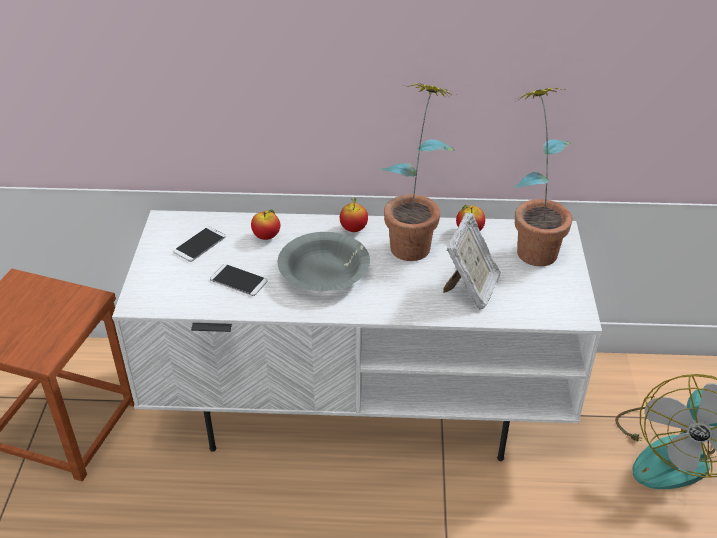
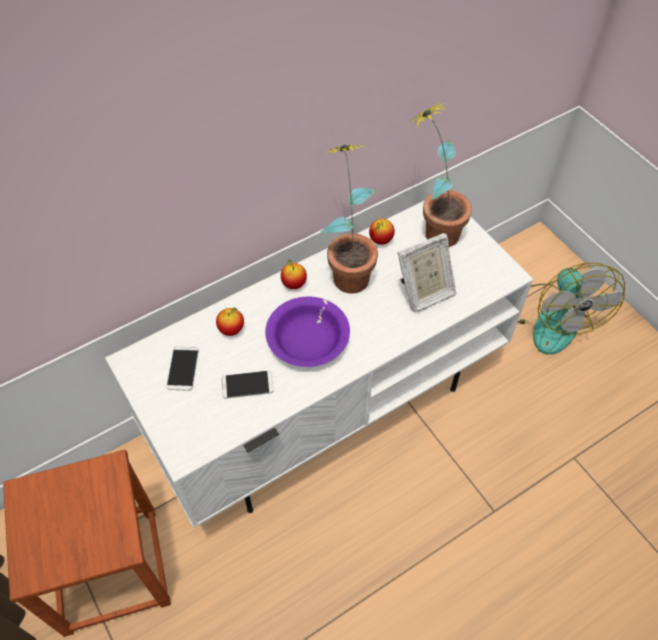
camera: 35 degrees left, 15 degrees up
grey bowl [278,232,370,291] -> purple bowl [265,296,350,367]
picture frame [443,212,501,310] -> picture frame turned 75 degrees clockwise [397,233,457,312]

